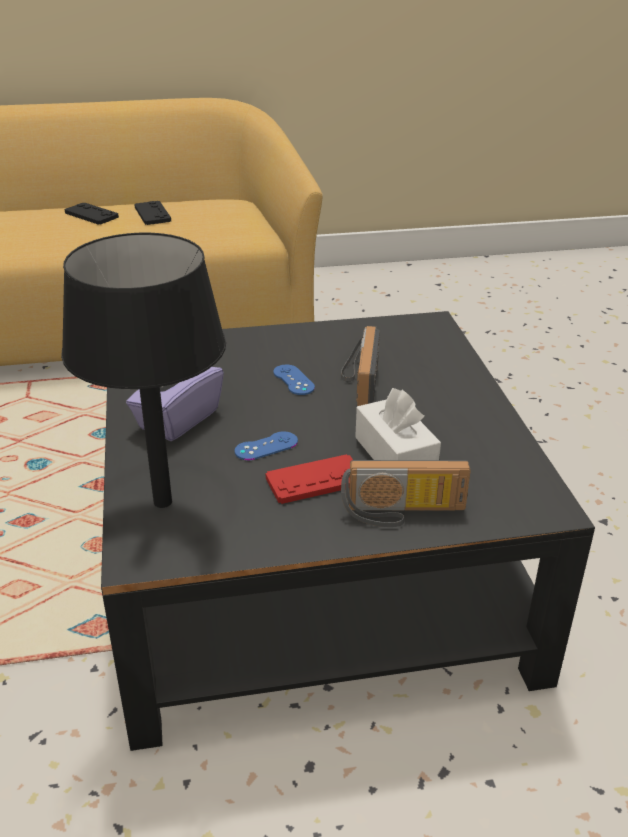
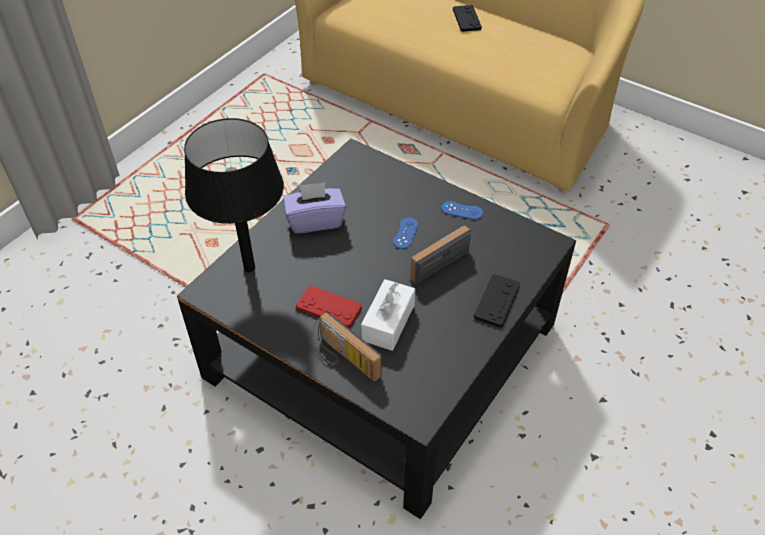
camera: 45 degrees right, 15 degrees up
black game controller [134,201,171,225] -> black game controller moved to [474,274,520,328]
blue game controller [235,431,298,460] -> blue game controller moved to [442,201,483,220]

